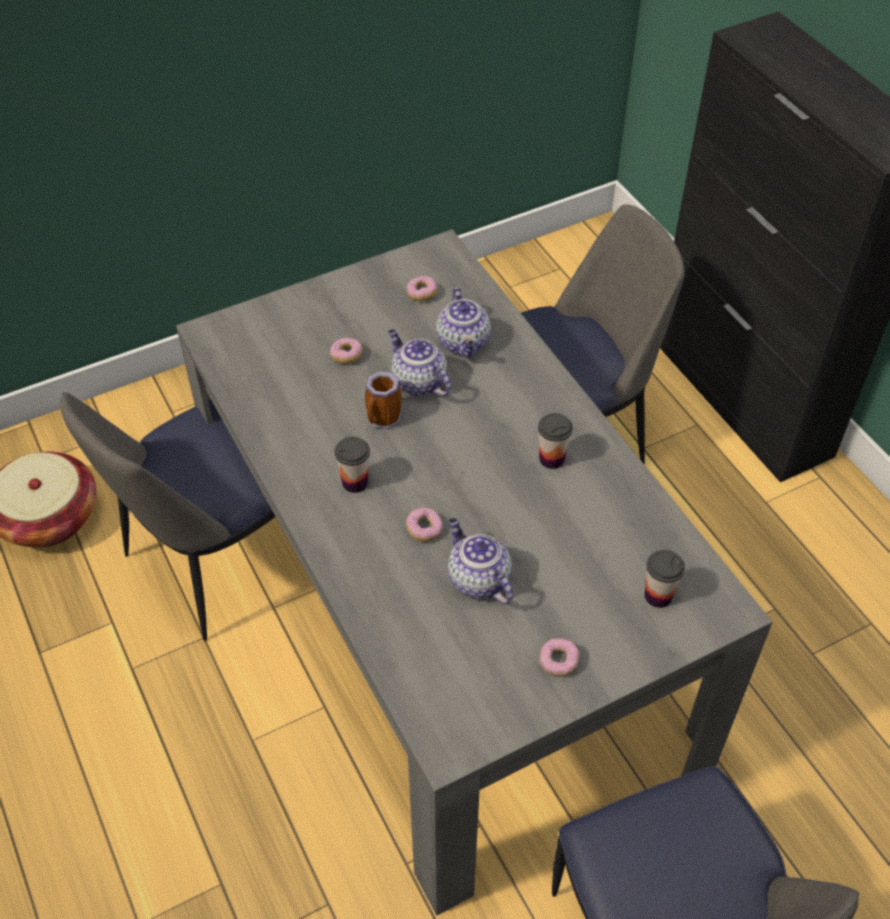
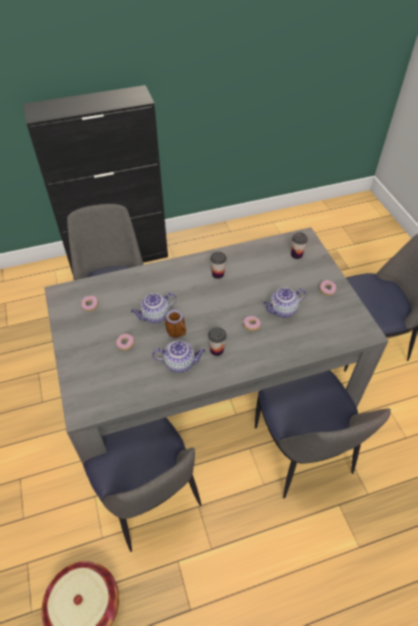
camera: 80 degrees left, 0 degrees up
teapot [436,287,491,358] -> teapot moved to [152,340,205,373]
none -> chair [255,370,391,499]

